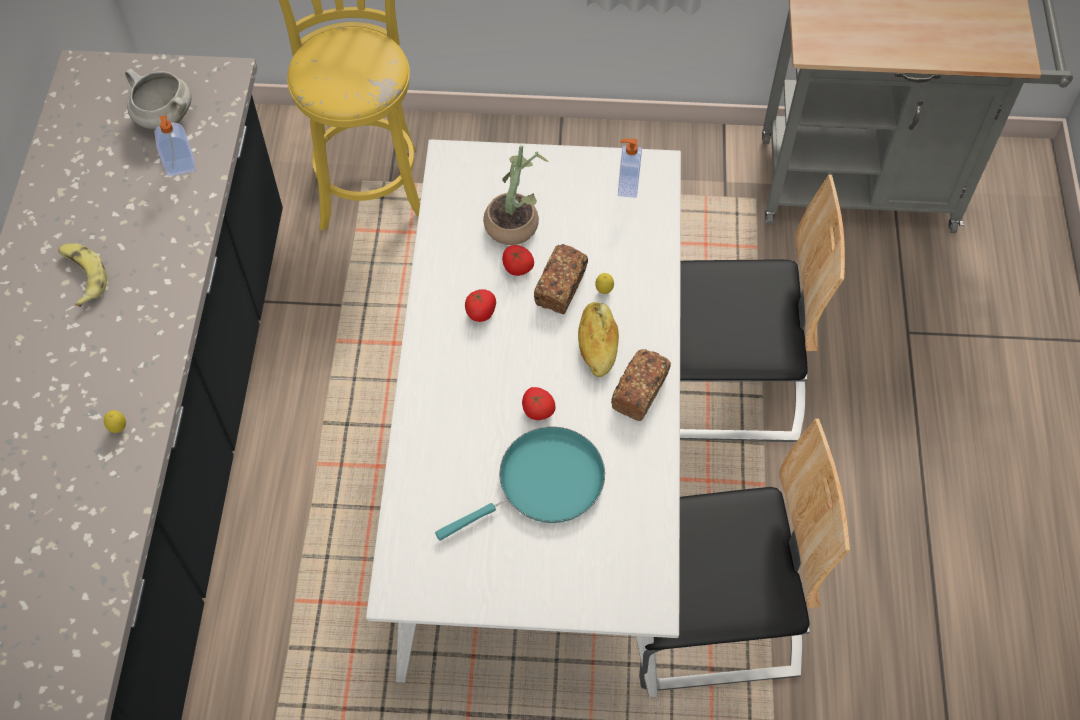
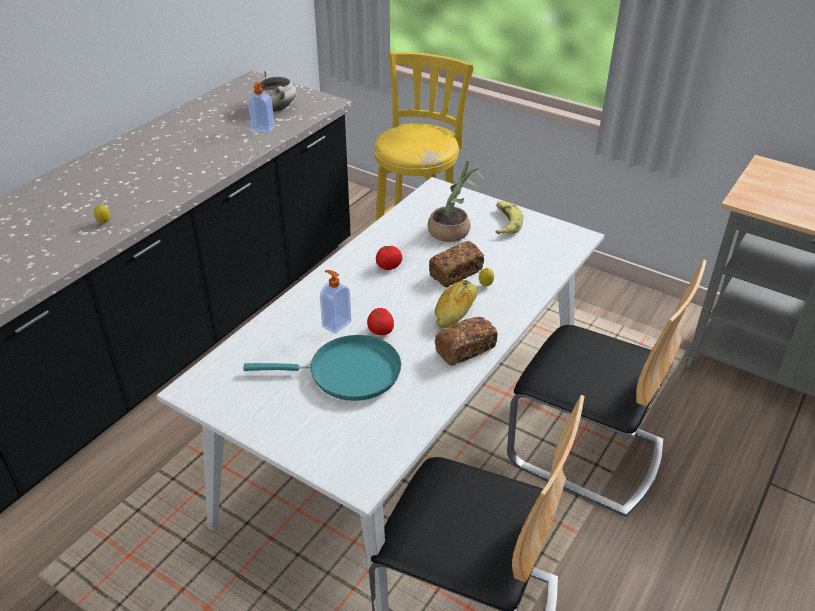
camera: 30 degrees right, 20 degrees down
banana [58,243,107,307] -> banana moved to [495,201,523,234]
tomato [502,245,534,276] -> none
soap dispenser [618,139,642,198] -> soap dispenser moved to [320,270,351,334]

